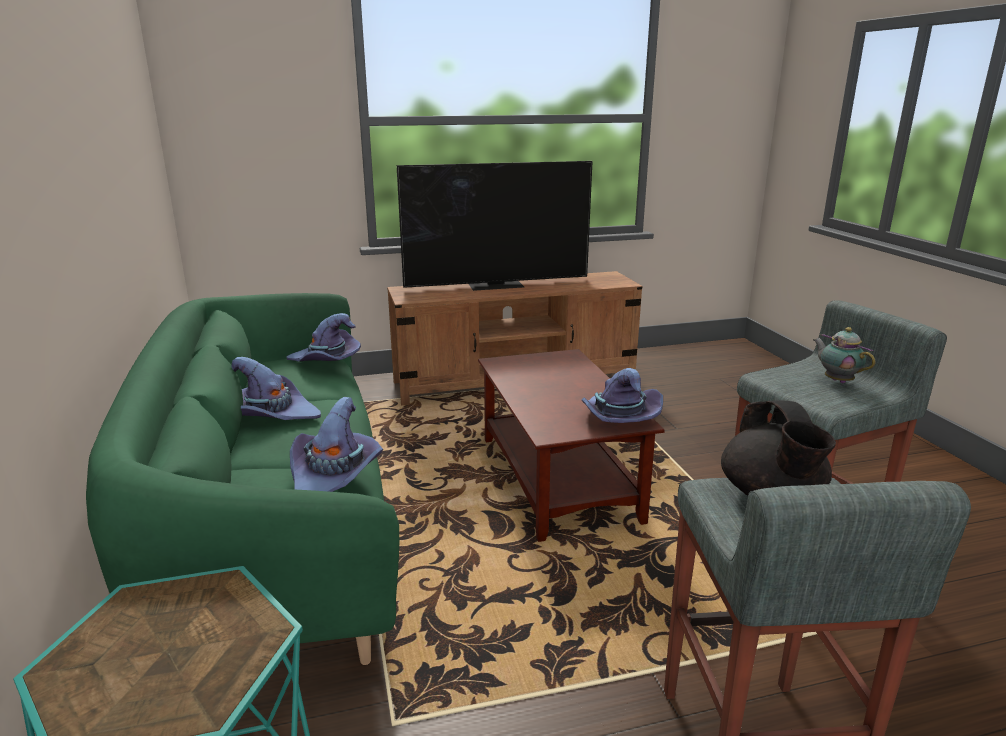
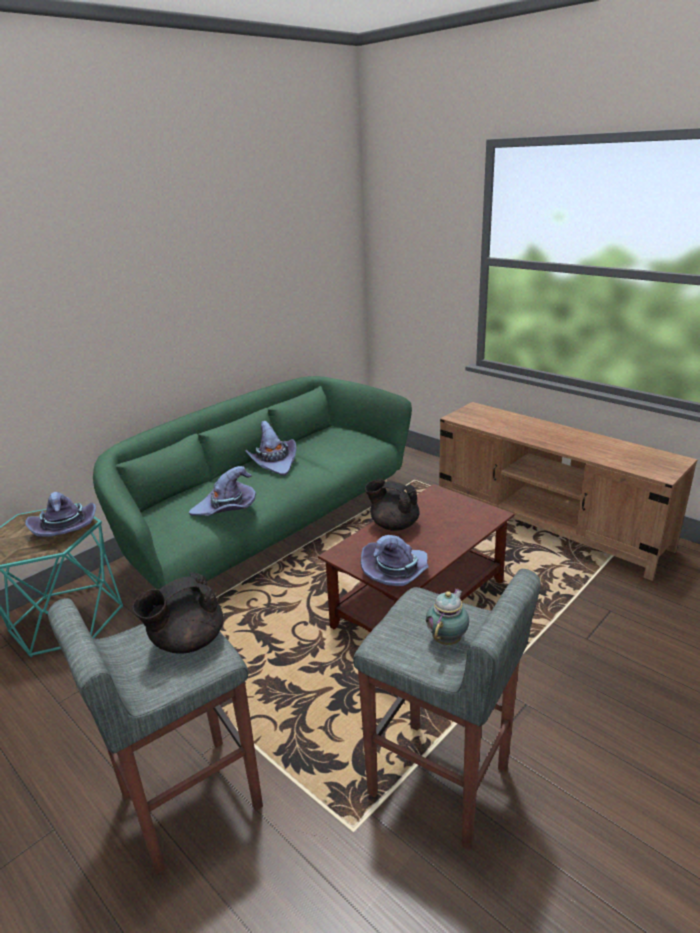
camera: 60 degrees right, 5 degrees up
purple hat [286,313,361,362] -> purple hat moved to [25,492,96,537]
television [397,161,593,291] -> none
none -> black teapot [365,479,419,531]

